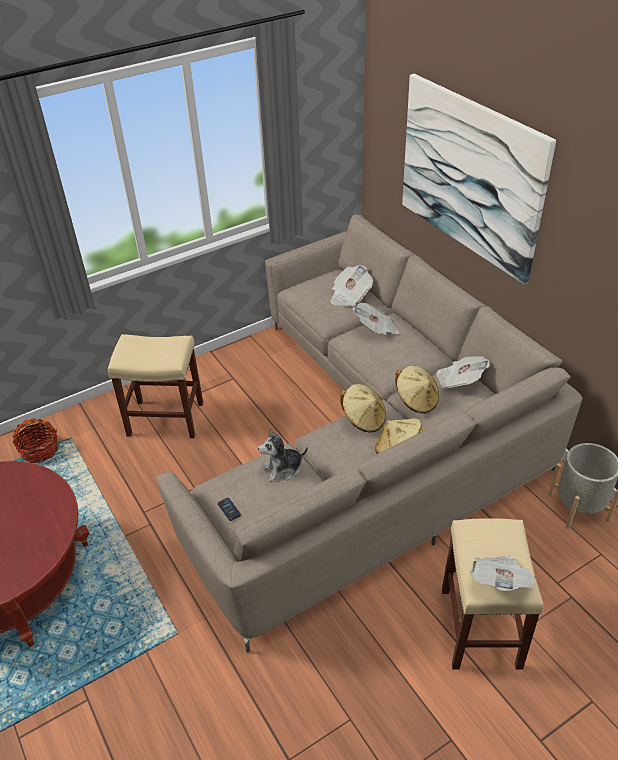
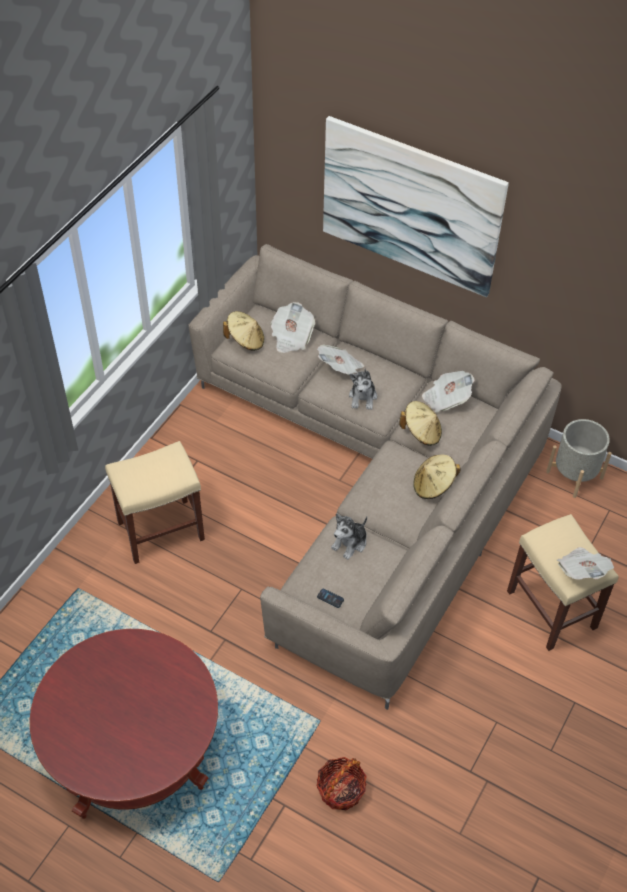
camera: 30 degrees left, 10 degrees up
basket [13,418,58,463] -> basket moved to [317,757,367,810]
beige hat [340,384,386,432] -> beige hat moved to [223,311,264,351]
none -> plush toy [349,368,377,410]

